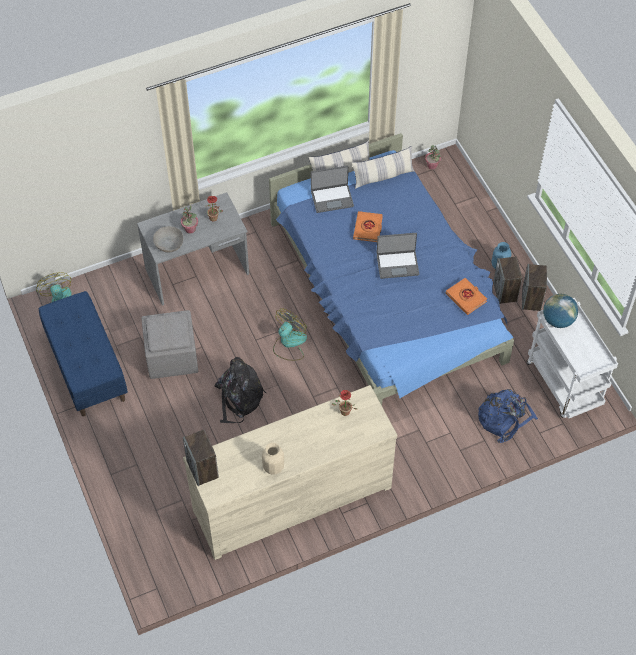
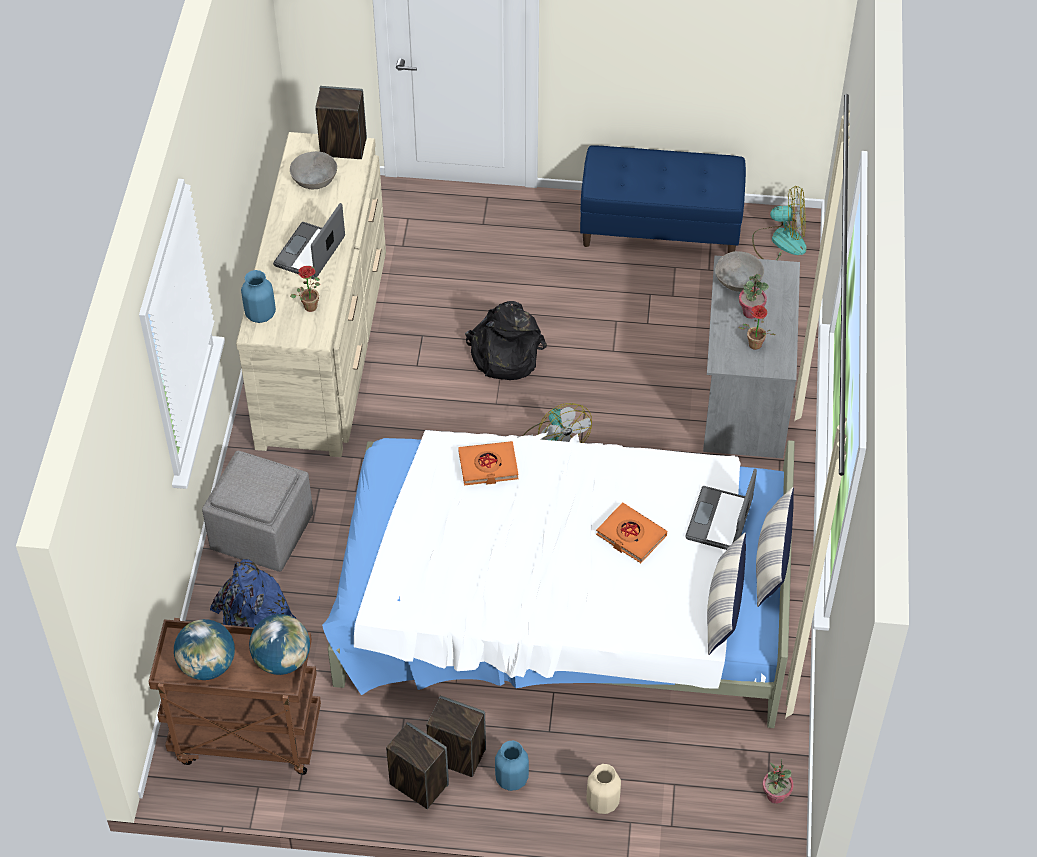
camera: 120 degrees right, 5 degrees down
grey ottoman [141,310,198,379] -> grey ottoman moved to [202,451,313,572]
beige vase [262,443,284,475] -> beige vase moved to [587,764,621,814]
blue bed [269,133,514,405] -> white bed [322,430,795,728]
laptop [377,233,419,279] -> laptop moved to [273,203,345,279]
orange book [446,278,487,315] -> orange book moved to [458,441,519,486]
white cart [527,298,618,419] -> brown cart [149,618,321,775]
none -> globe [174,619,235,680]
none -> blue vase [241,270,276,323]
none -> grey bowl [290,151,337,189]

